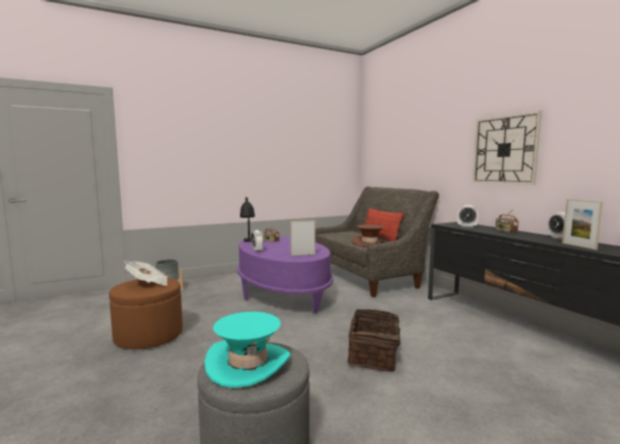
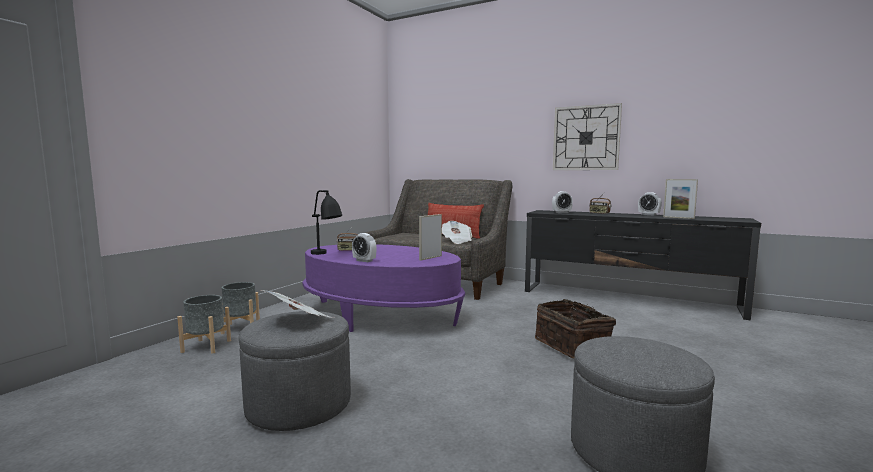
camera: 35 degrees left, 0 degrees up
brown ottoman [109,278,183,349] -> grey ottoman [239,311,351,431]
turquoise hat [204,312,290,388] -> none
brown hat [352,225,388,246] -> newspaper [442,221,472,244]
none -> grey planter [221,282,260,334]

